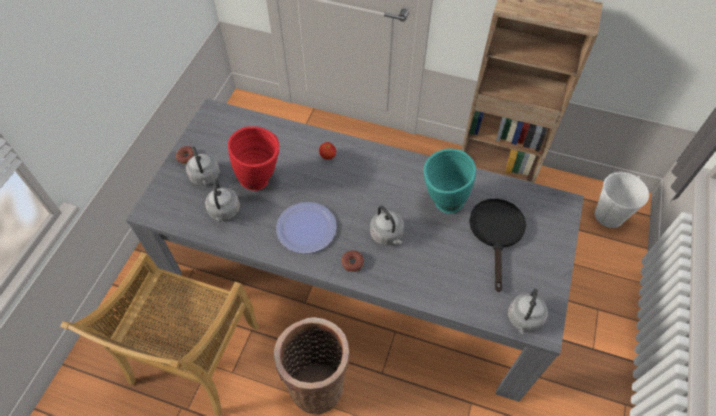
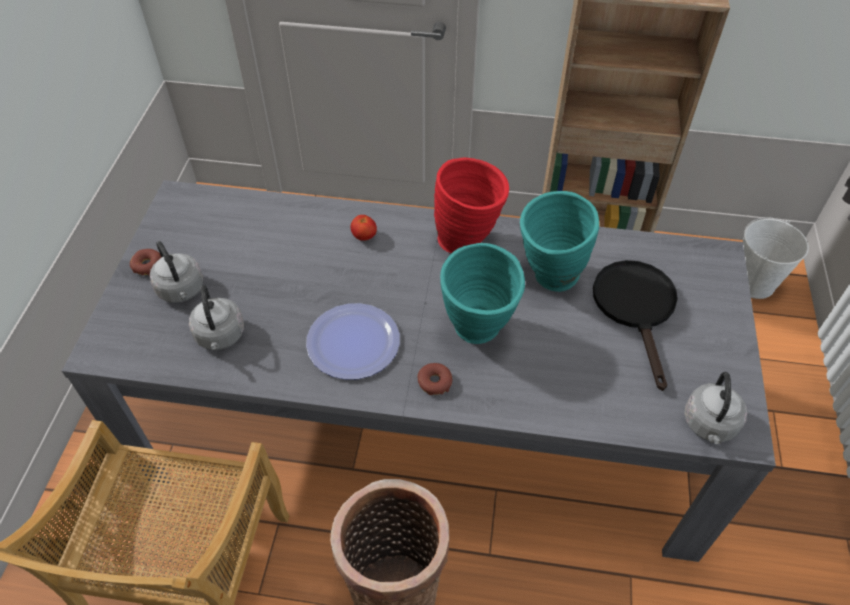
camera: 10 degrees left, 5 degrees down
red vase [228,126,279,191] -> red vase moved to [434,158,509,253]
grey kettle [370,206,404,246] -> turquoise vase [440,243,525,344]

